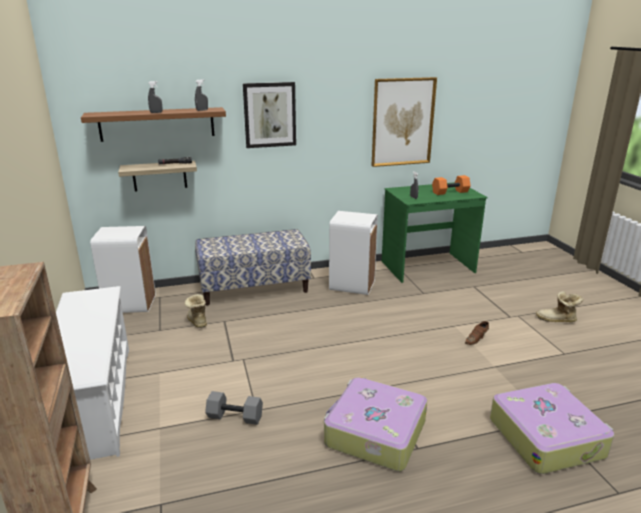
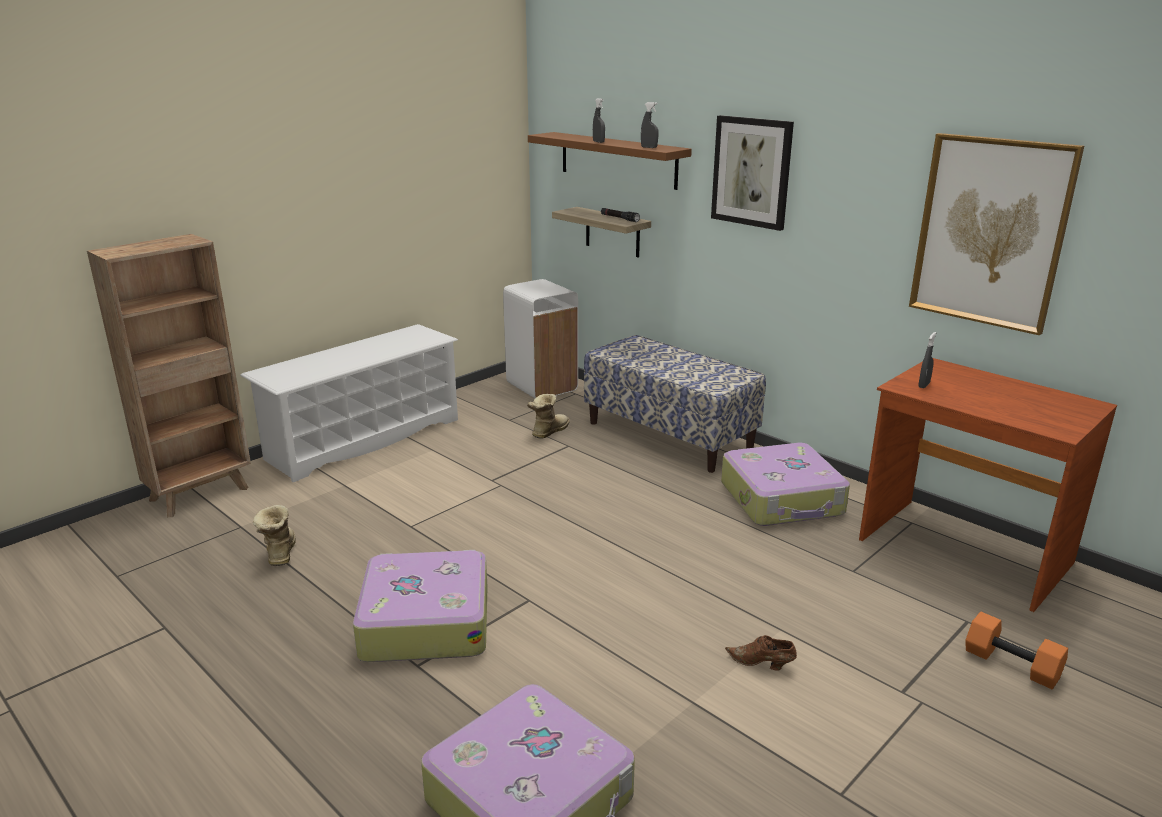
camera: 60 degrees right, 0 degrees up
grey dumbbell [205,391,263,425] -> none
white trash can [329,211,378,295] -> suitcase [721,443,850,526]
green desk [382,182,488,283] -> brown desk [859,358,1117,612]
orange dumbbell [432,175,471,195] -> orange dumbbell moved to [965,612,1068,689]
boot [536,291,584,322] -> boot moved to [253,505,296,566]

